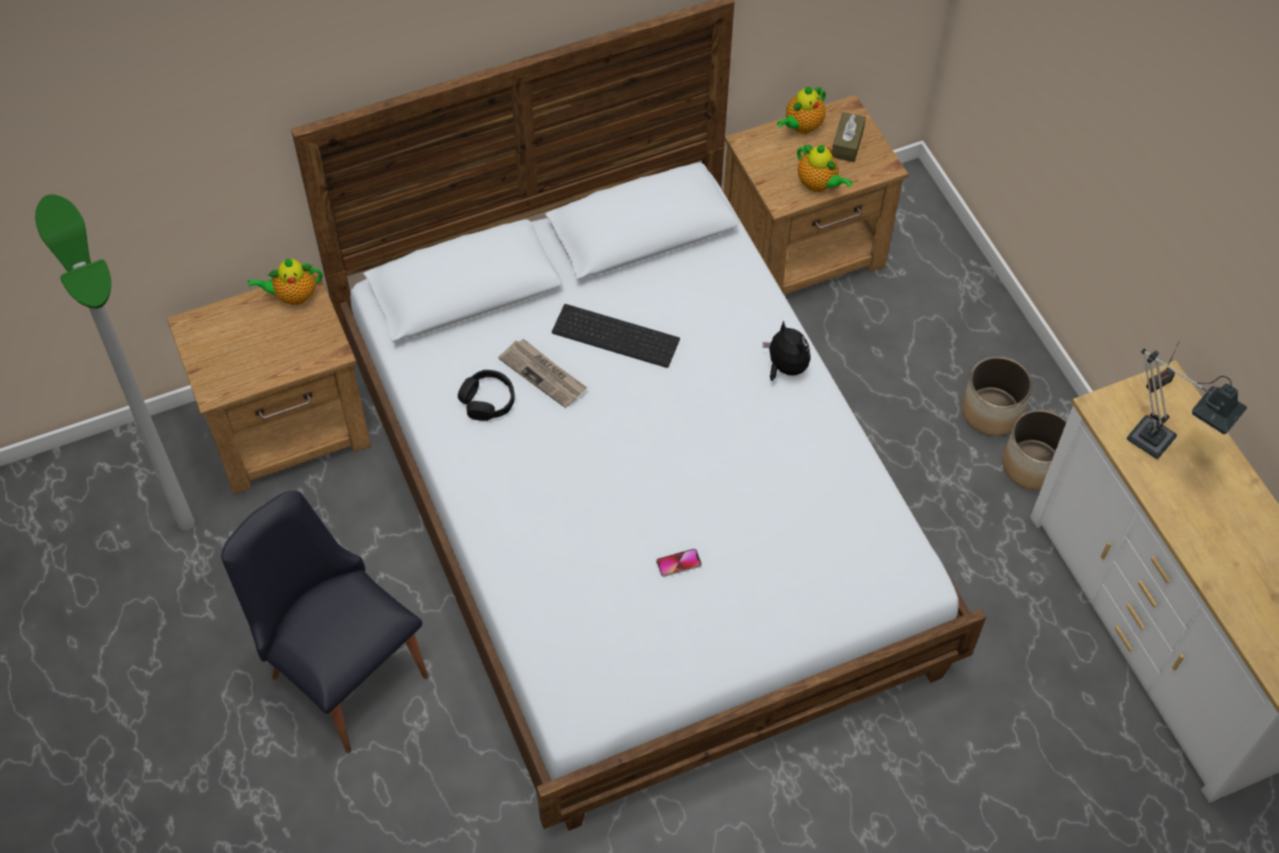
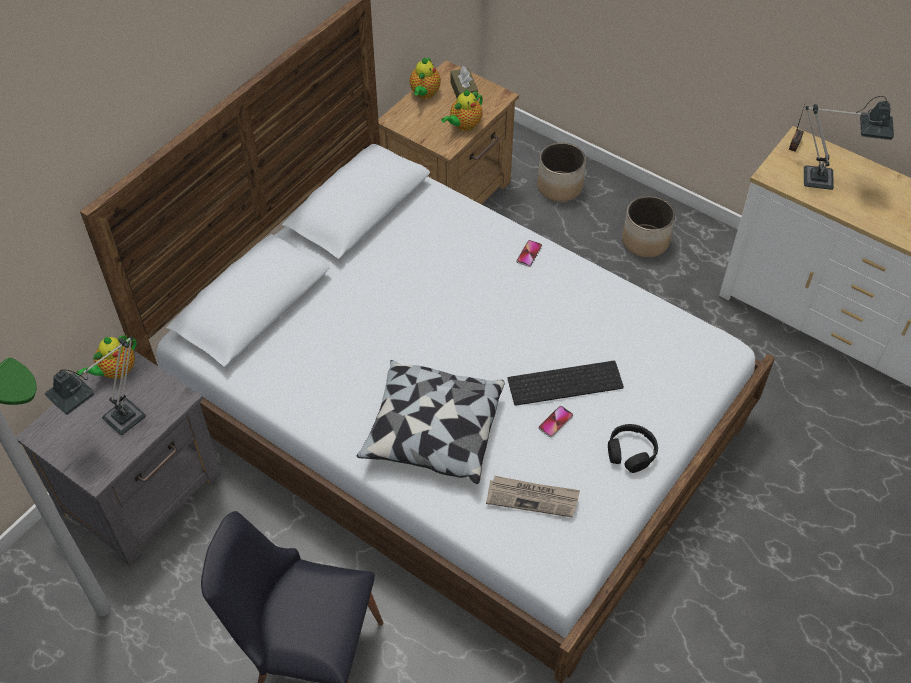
camera: 30 degrees left, 5 degrees down
brown nightstand [167,272,371,494] -> grey nightstand [16,351,221,566]
black headphones [458,370,515,421] -> black headphones moved to [608,424,658,473]
newspaper [498,339,587,408] -> newspaper moved to [486,476,580,517]
keyboard [552,304,680,368] -> keyboard moved to [508,361,624,406]
plush toy [763,320,811,381] -> phone [516,240,542,267]
teapot [797,144,853,192] -> teapot turned 120 degrees clockwise [441,90,483,131]
planter [1002,410,1067,490] -> planter moved to [537,143,586,202]
none -> table lamp [45,336,146,435]
none -> pillow [357,360,504,484]

